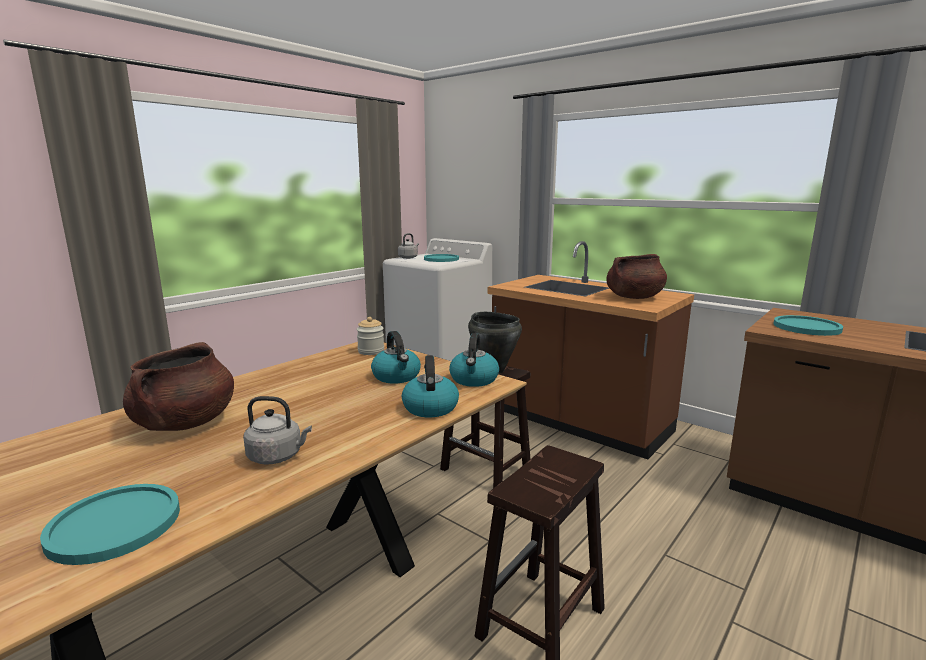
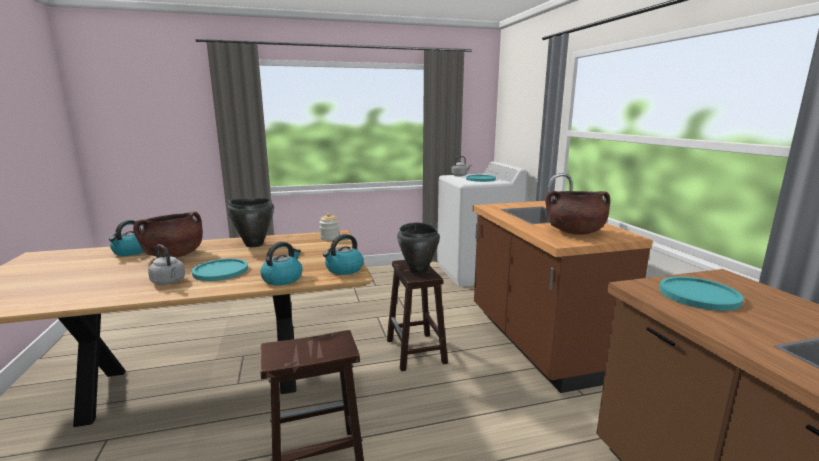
camera: 35 degrees right, 0 degrees up
turquoise plate [40,484,180,565] -> turquoise plate moved to [192,258,248,281]
kettle [371,331,421,384] -> kettle moved to [109,220,144,256]
none -> black cooking pot [227,198,274,247]

